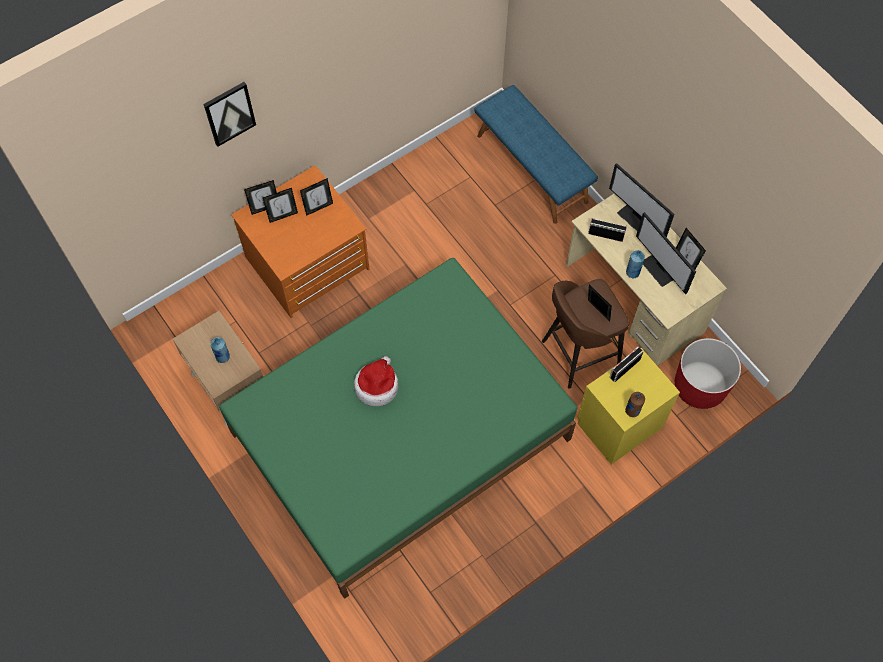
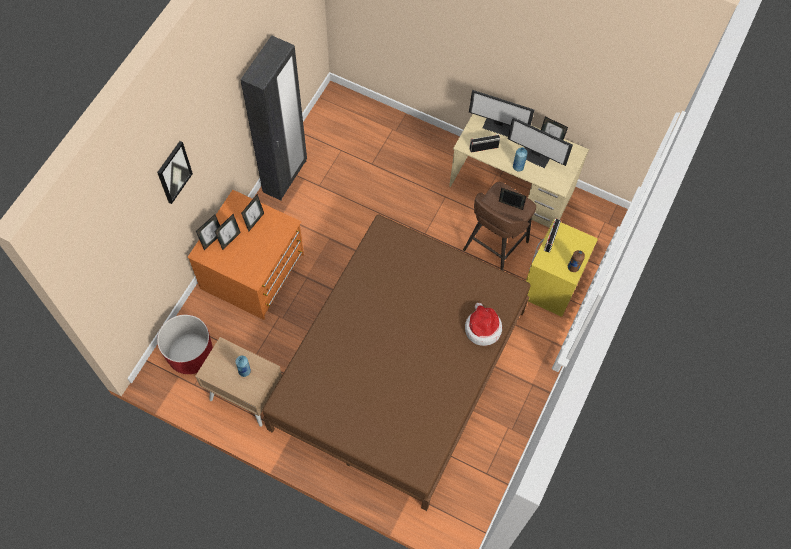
camera: 30 degrees left, 0 degrees up
green bed [219,258,578,599] -> brown bed [263,215,531,511]
hat [354,356,398,406] -> hat moved to [465,303,502,346]
blue bench [474,85,598,224] -> none
red planter [675,338,741,409] -> red planter moved to [157,315,213,374]
none -> black wardrobe [240,35,307,200]

